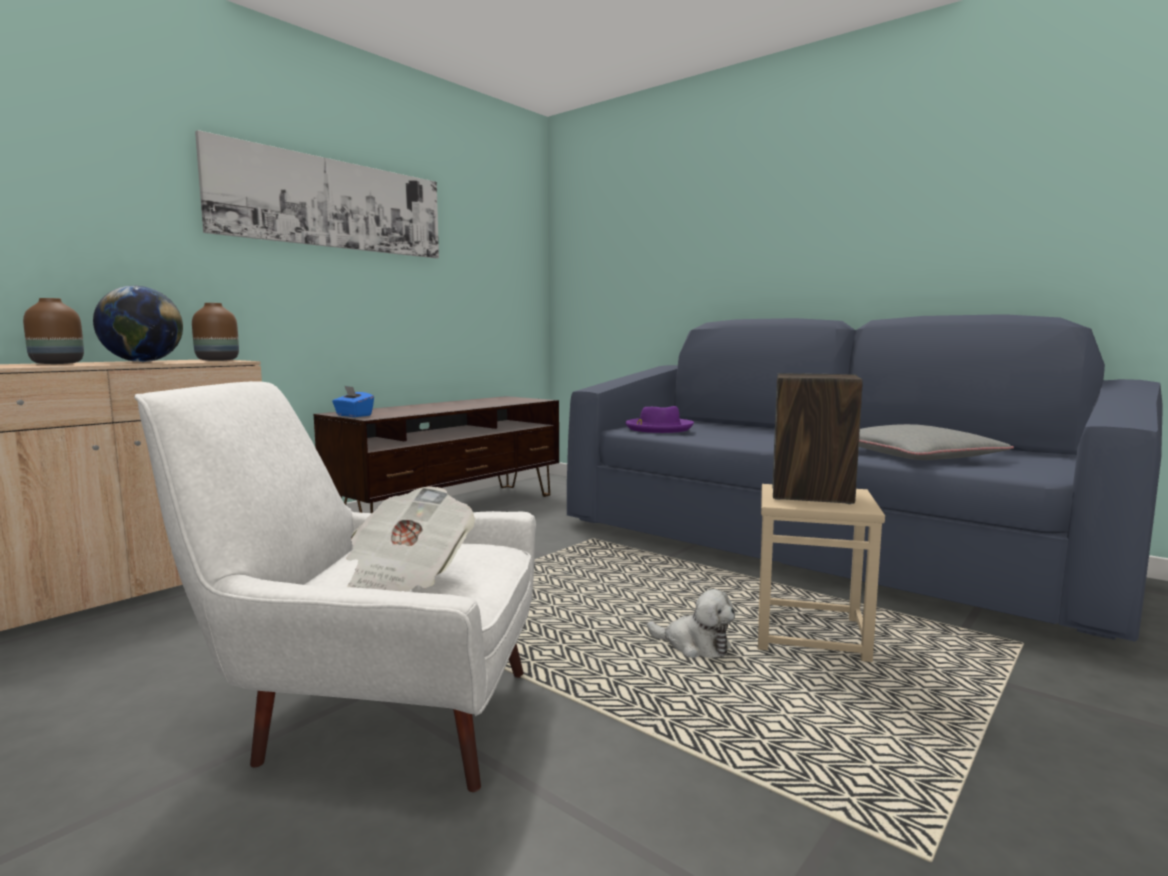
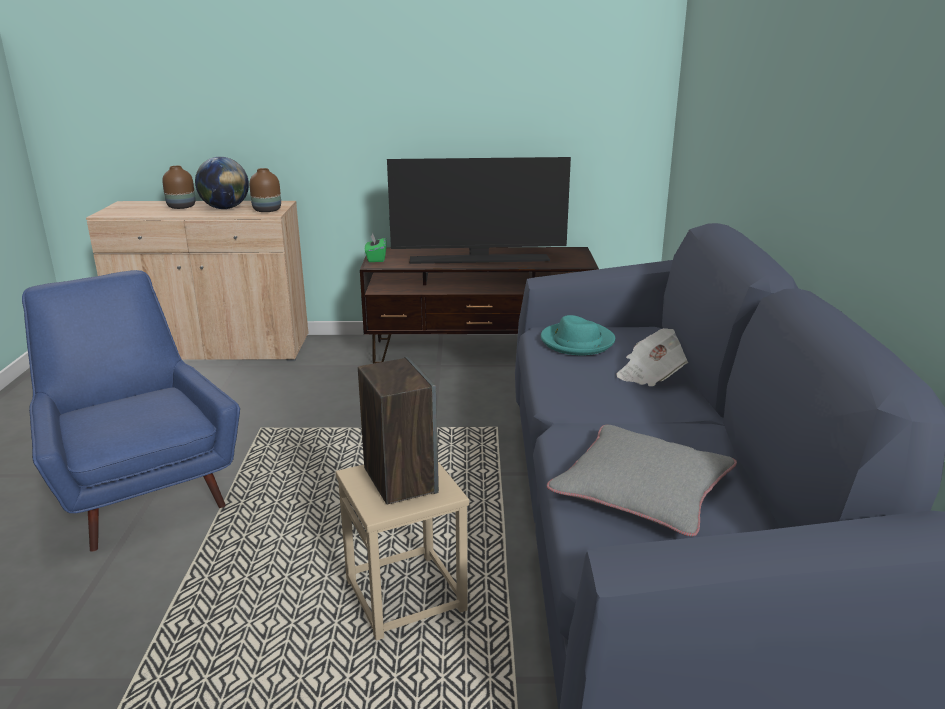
camera: 50 degrees right, 15 degrees up
white armchair [134,381,536,792] -> blue armchair [22,270,240,552]
picture [195,130,439,258] -> none
blue tissue box [332,386,374,417] -> green tissue box [365,233,387,262]
newspaper [346,487,475,592] -> newspaper moved to [616,328,688,386]
purple hat [625,406,694,433] -> turquoise hat [541,315,615,355]
plush toy [647,589,735,658] -> none
none -> television [387,157,571,264]

